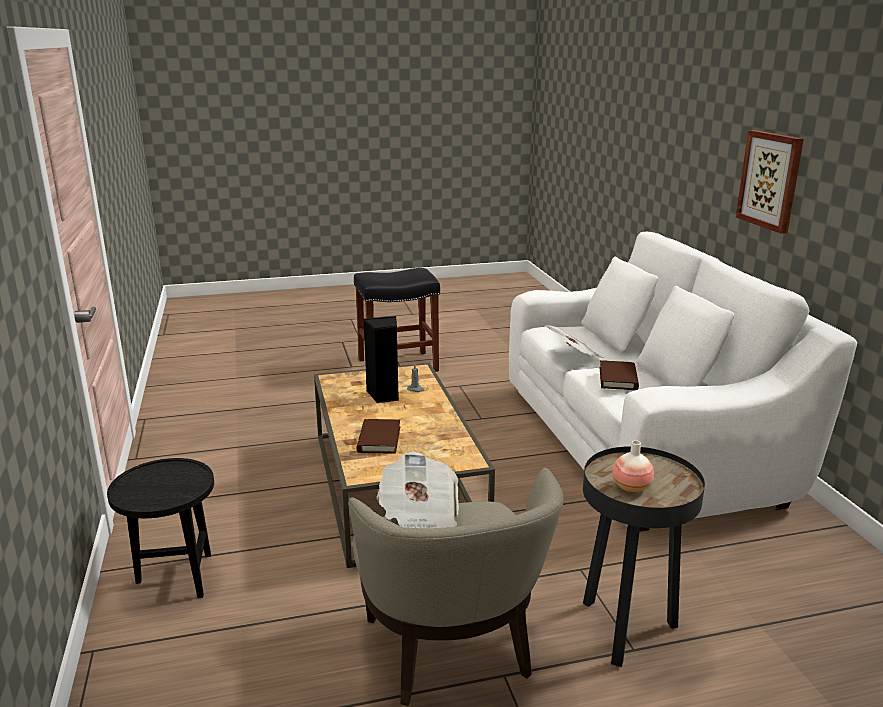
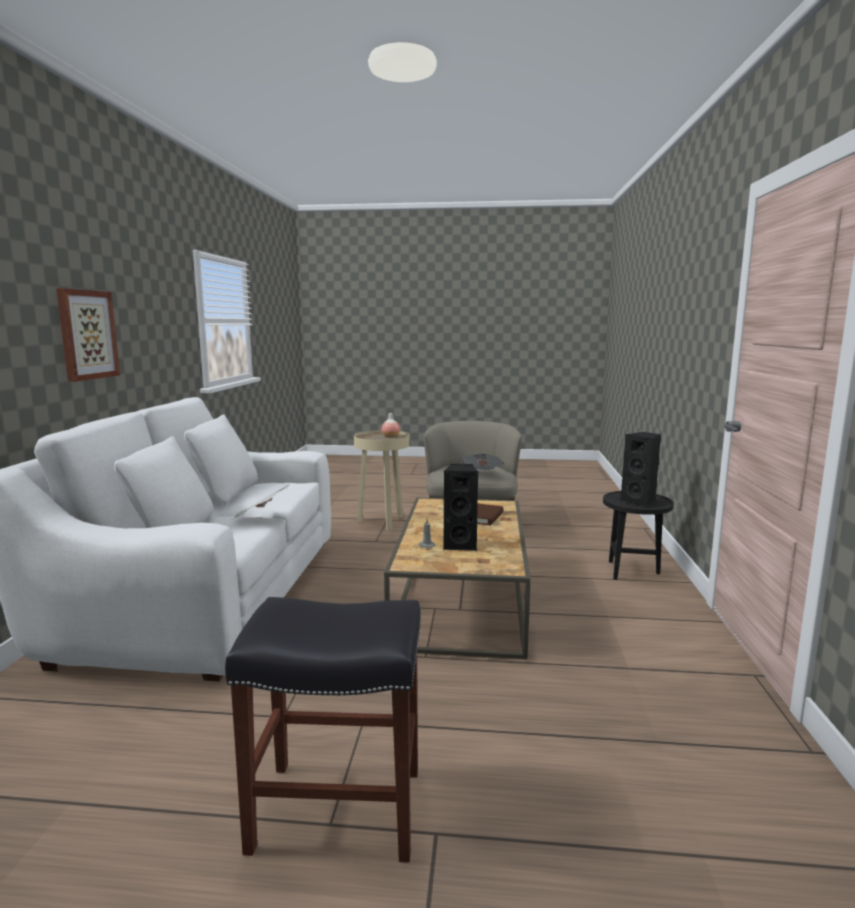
camera: 160 degrees left, 10 degrees down
black side table [583,446,705,667] -> beige side table [354,430,409,532]
brown book [599,360,639,390] -> none
none -> black speaker [621,432,661,507]

